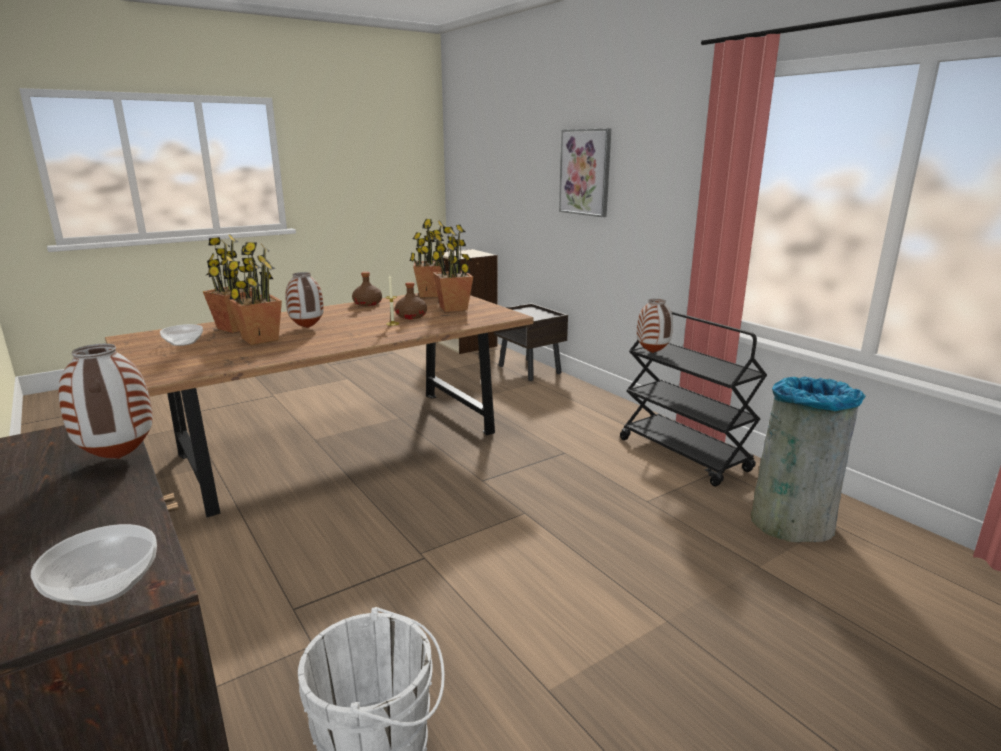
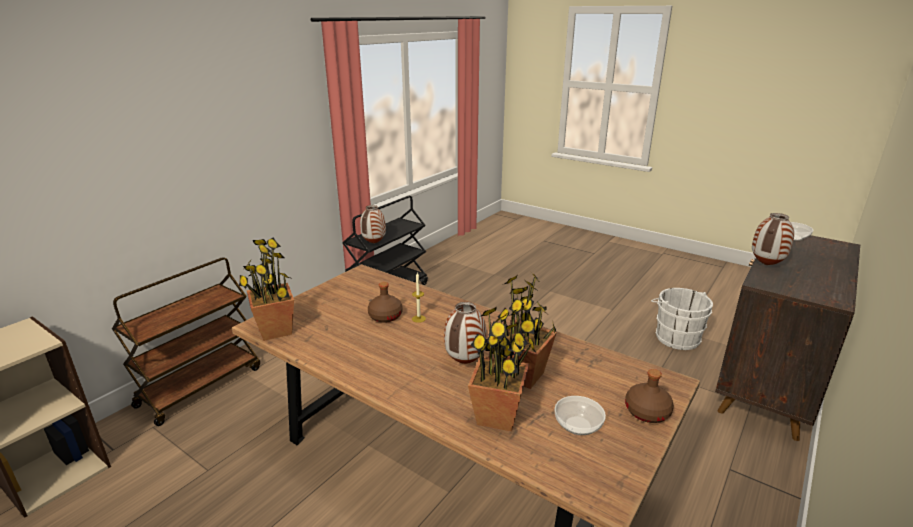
camera: 110 degrees left, 5 degrees up
brown bottle [352,272,382,306] -> brown bottle moved to [625,369,674,423]
potted plant [432,225,473,312] -> none
brown nightstand [494,303,568,381] -> brown cart [112,257,260,426]
picture [559,129,611,217] -> none
grey trash can [751,376,866,542] -> none

